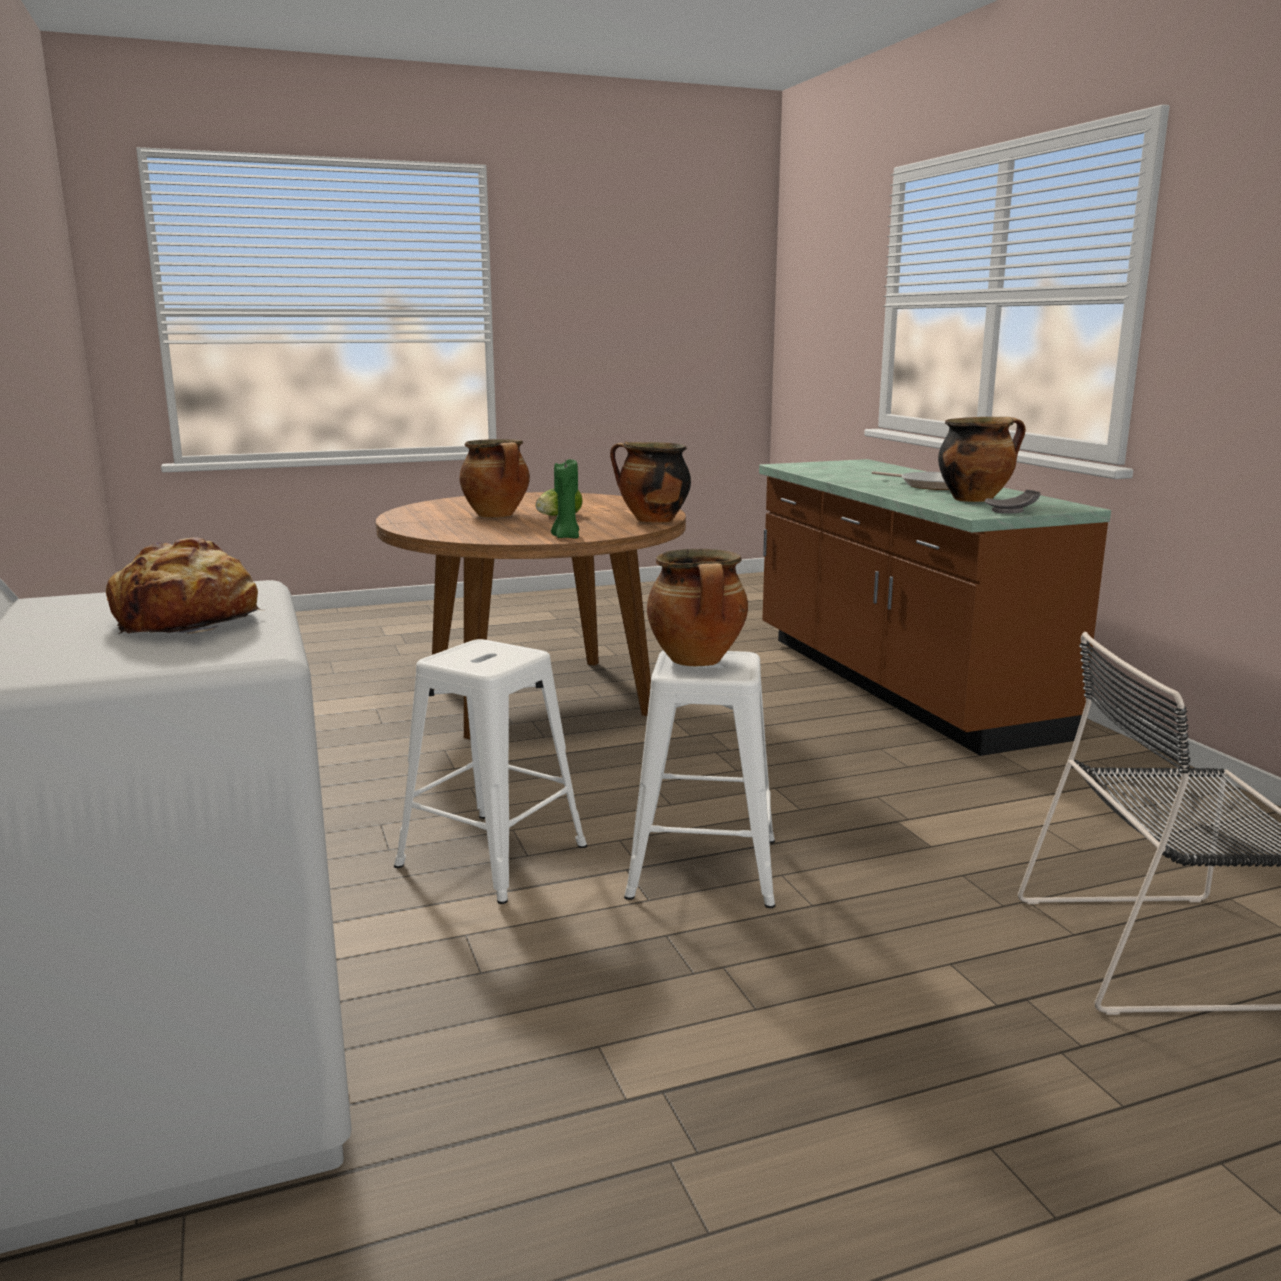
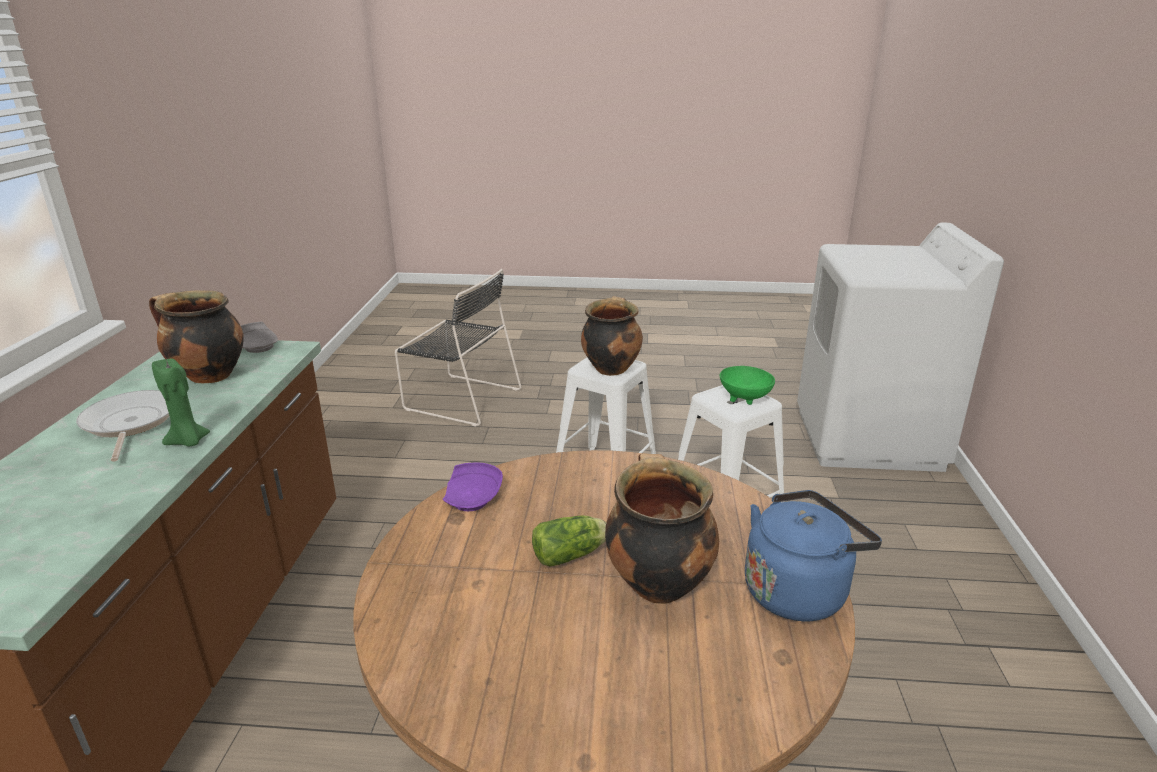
camera: 155 degrees left, 10 degrees up
bread [106,537,261,634] -> none
green candle [551,459,579,538] -> green candle moved to [152,358,210,447]
cooking pot [610,441,691,523] -> purple plate [443,462,503,511]
none -> green bowl [720,366,775,405]
none -> blue kettle [745,490,882,621]

